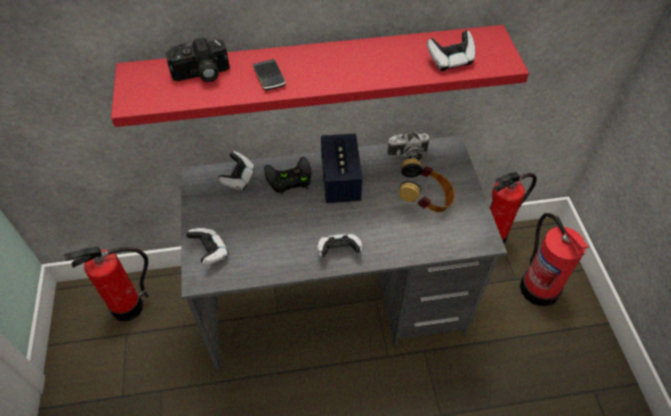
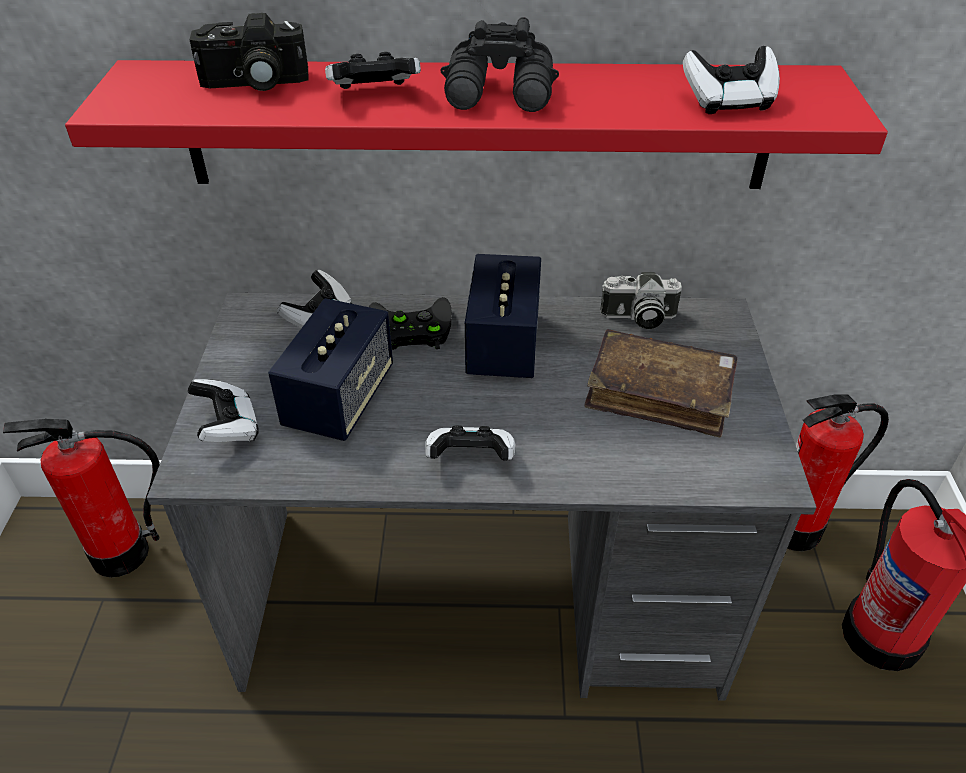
camera: 10 degrees right, 10 degrees down
phone [253,59,286,90] -> game controller [325,52,421,89]
headphones [399,158,455,212] -> brown book [584,329,738,437]
none -> speaker [268,298,393,441]
none -> black binoculars [440,17,559,112]

